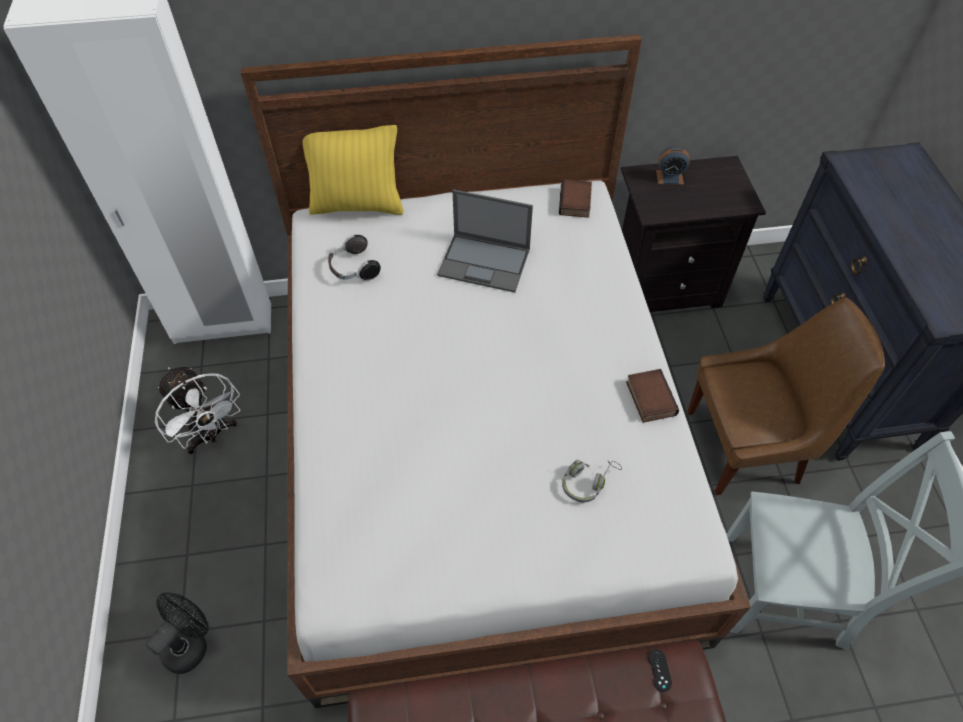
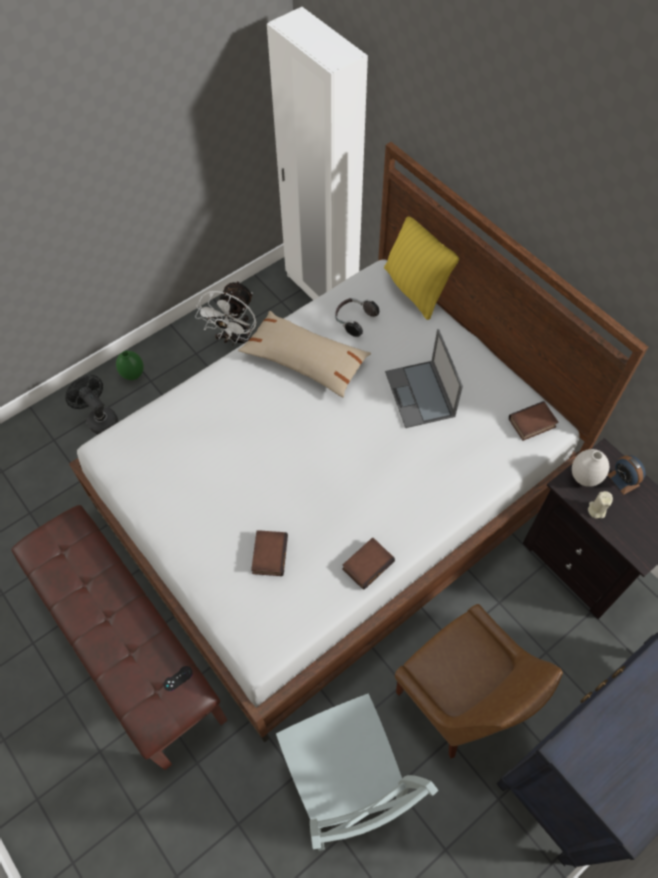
camera: 60 degrees right, 5 degrees up
black fan [146,592,209,674] -> black fan turned 135 degrees counterclockwise [65,375,118,434]
grey headphones [562,460,622,503] -> book [251,530,288,576]
none -> green vase [116,351,144,380]
none -> beige pillow [238,311,371,398]
none -> white vase [572,449,609,487]
none -> beige candle [588,491,613,518]

